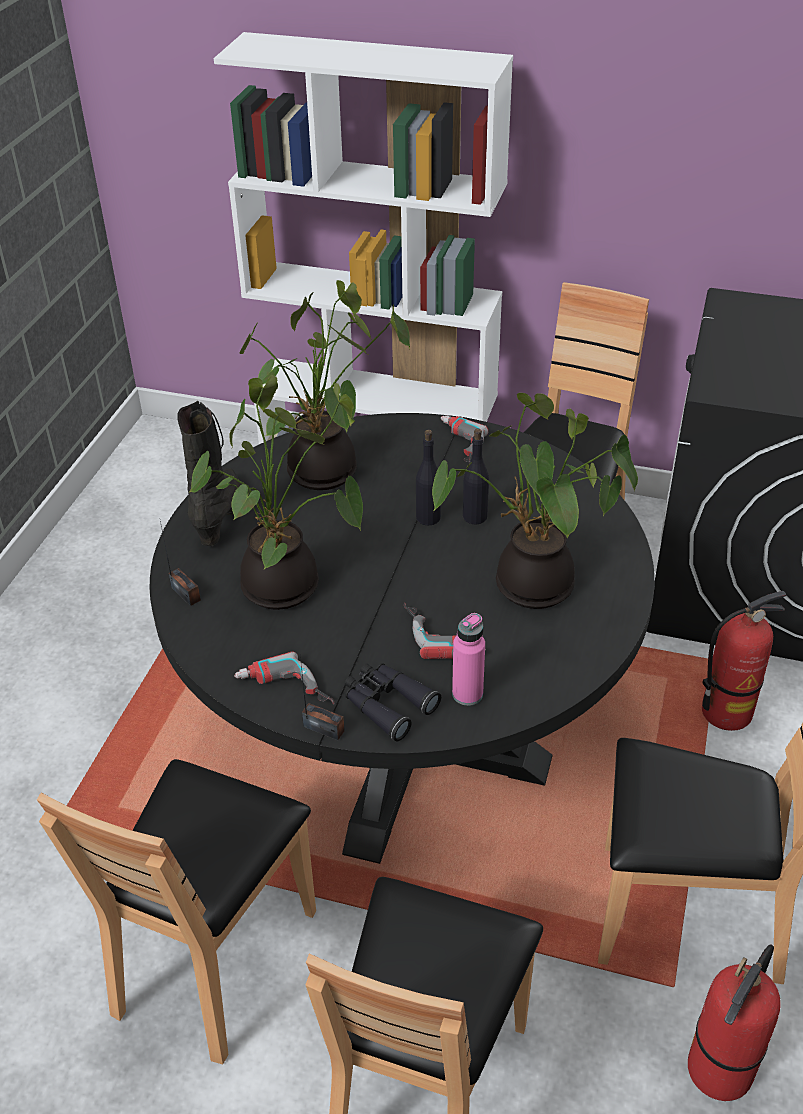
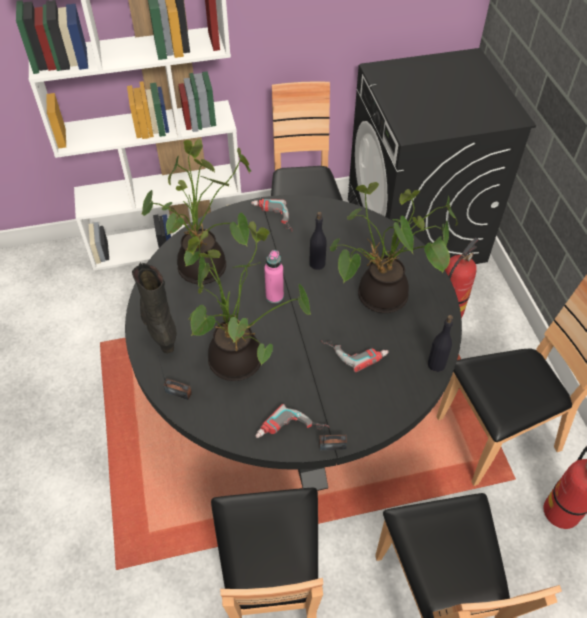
camera: 30 degrees left, 10 degrees up
black binoculars [345,663,441,741] -> none
black bottle [416,430,441,525] -> black bottle moved to [428,315,453,372]
pink bottle [452,613,485,706] -> pink bottle moved to [264,250,284,303]

